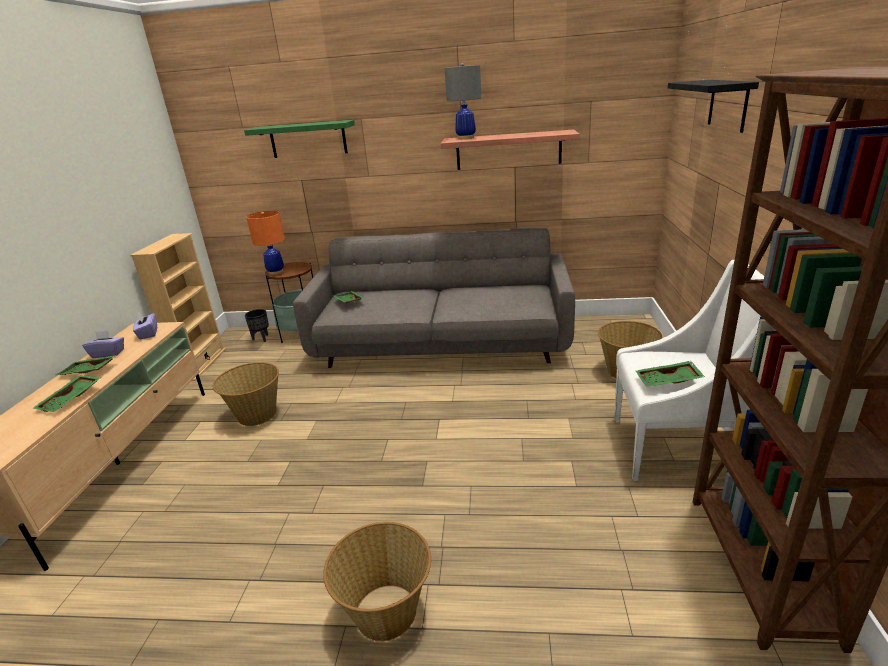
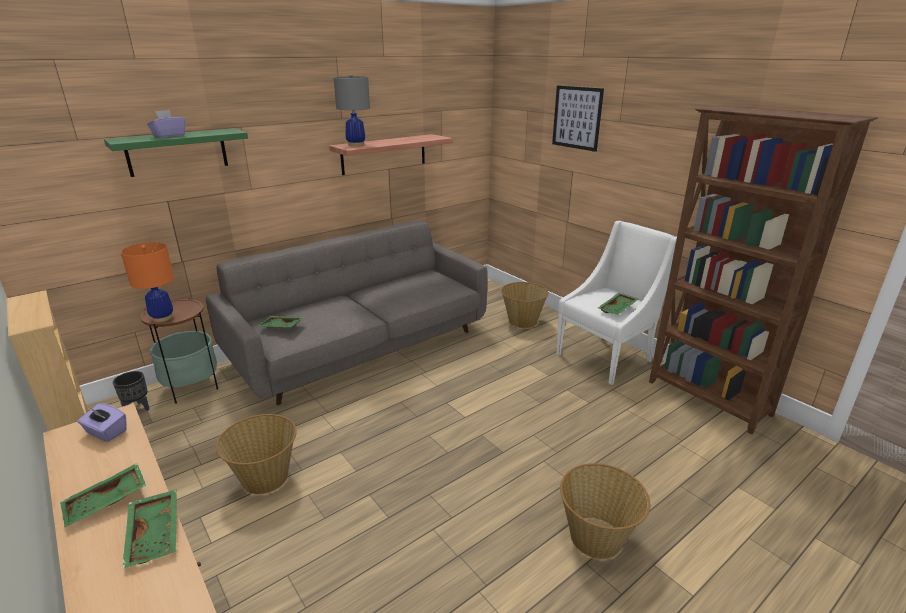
camera: 45 degrees left, 0 degrees up
purple tissue box [82,330,124,358] -> purple tissue box moved to [147,110,185,138]
black shelf [668,80,759,133] -> picture [552,85,604,152]

